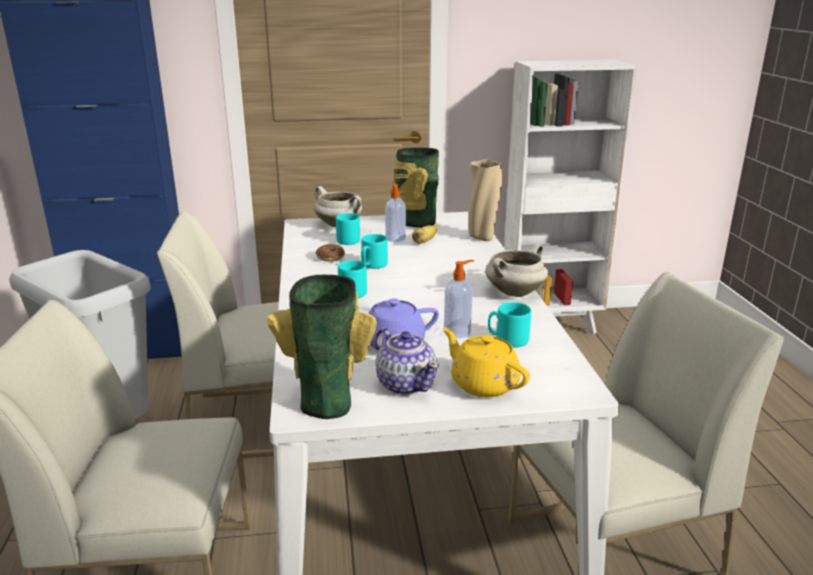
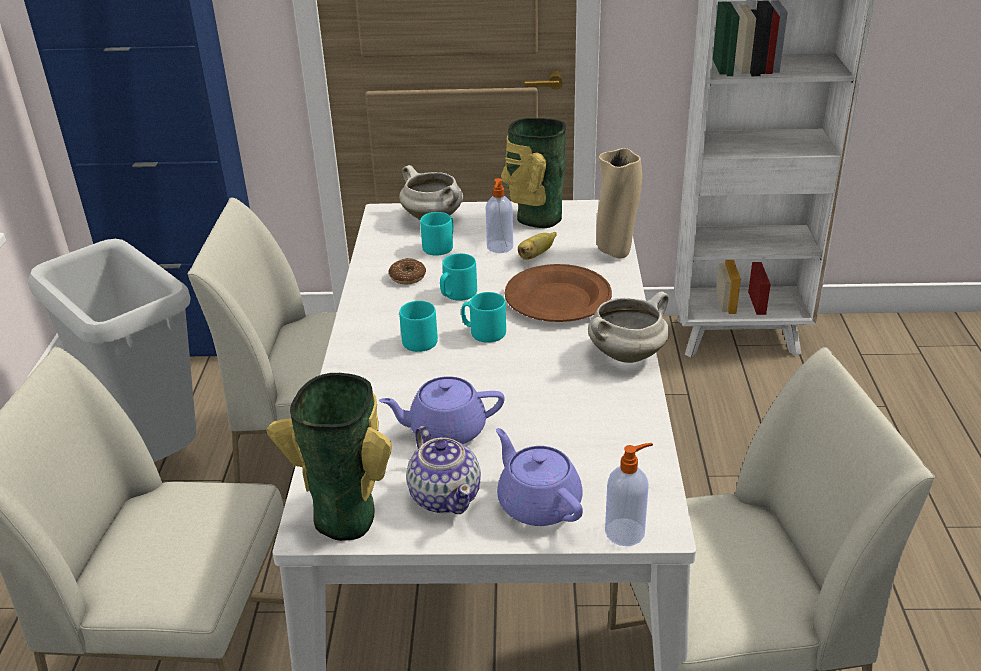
camera: 10 degrees right, 10 degrees up
yellow teapot [443,327,530,397] -> purple teapot [496,428,583,526]
soap dispenser [444,260,474,338] -> soap dispenser moved to [605,443,653,546]
turquoise mug [488,302,531,347] -> turquoise mug moved to [461,292,506,343]
none -> brown plate [505,264,612,322]

